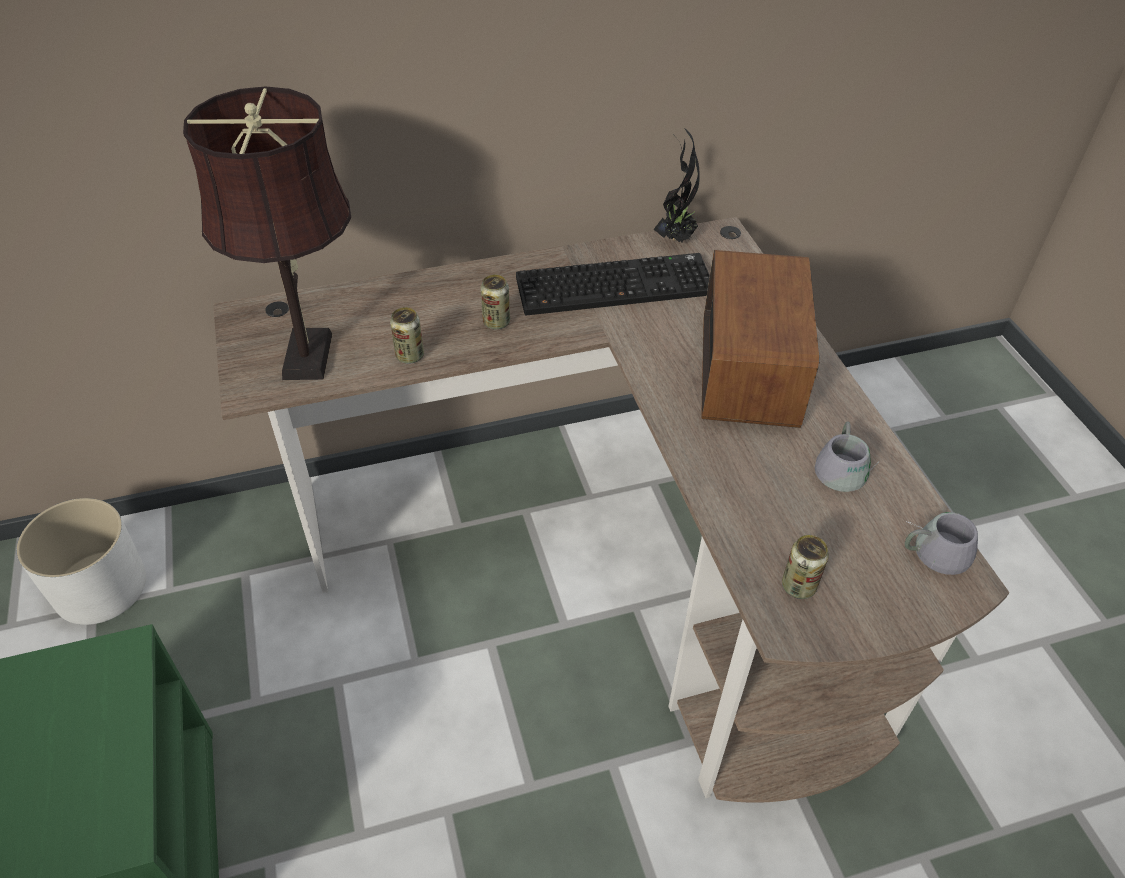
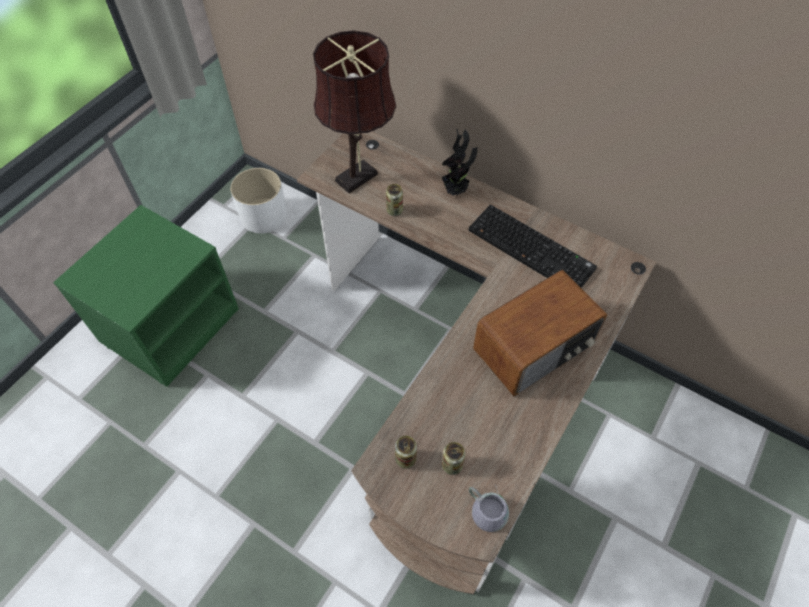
camera: 50 degrees right, 10 degrees up
can [481,275,510,329] -> can moved to [442,442,465,475]
potted plant [654,128,700,243] -> potted plant moved to [442,129,477,195]
grey mug [815,421,879,492] -> none

